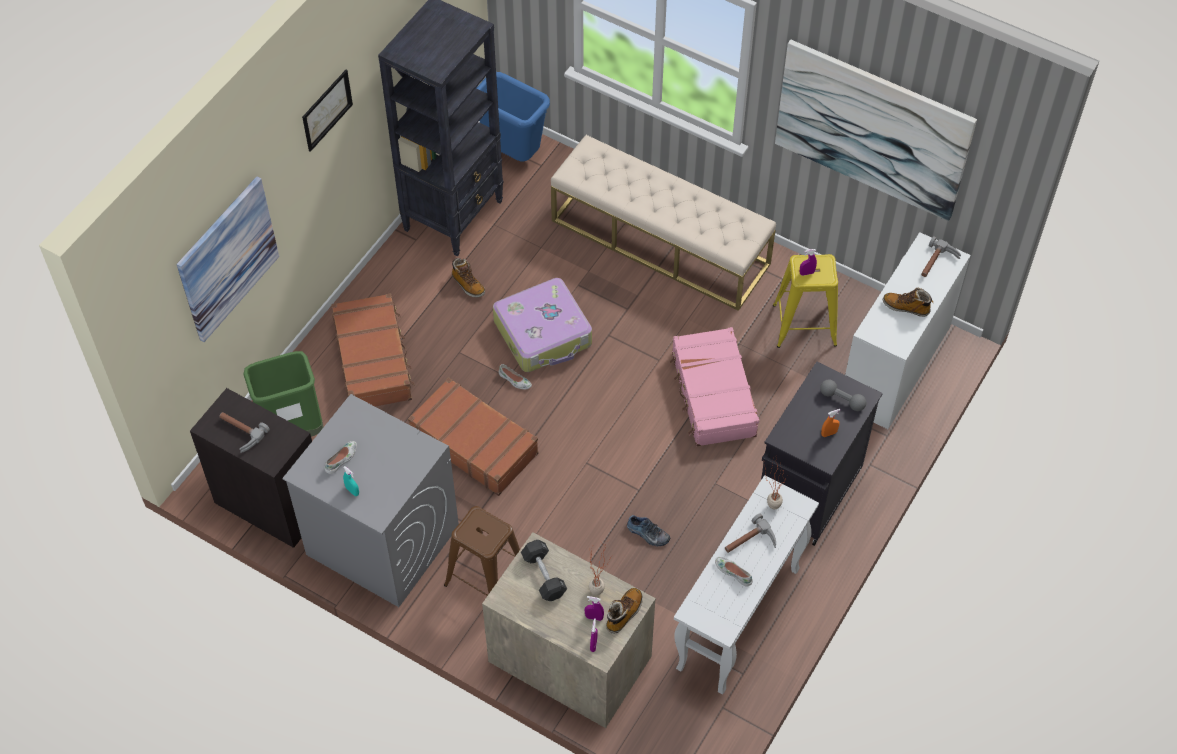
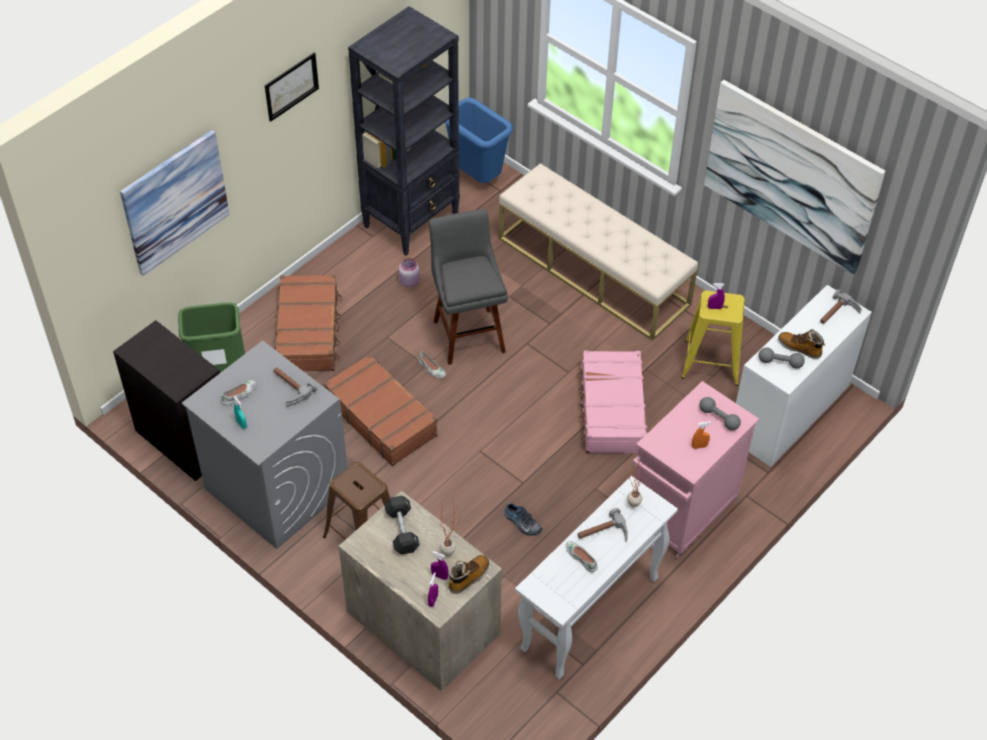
camera: 10 degrees right, 5 degrees down
hammer [220,412,270,453] -> hammer moved to [273,367,317,406]
boot [452,258,485,297] -> pink jar [399,258,420,287]
suitcase [493,278,592,372] -> grey stool [429,209,508,365]
black cabinet [761,362,883,546] -> pink cabinet [633,381,759,560]
none -> grey dumbbell [759,347,805,369]

